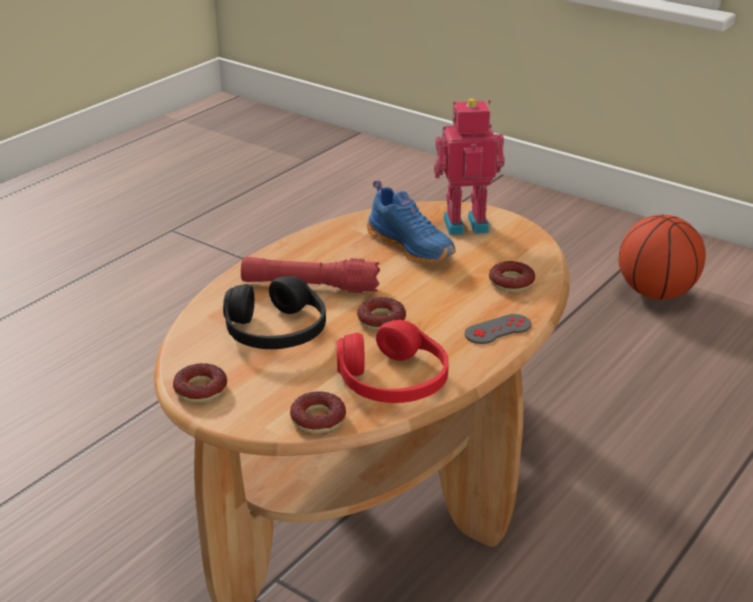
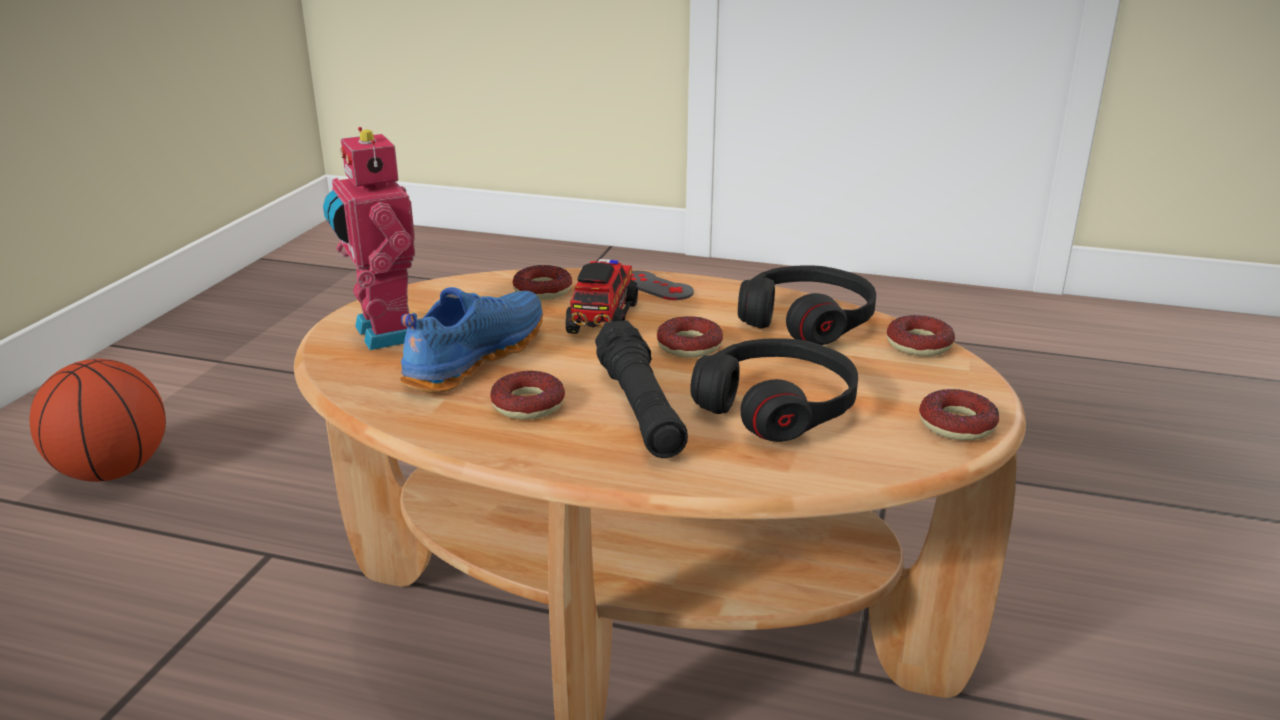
camera: 110 degrees left, 5 degrees down
red flashlight [241,257,380,293] -> black flashlight [595,320,688,458]
red headphones [337,320,449,403] -> black headphones [738,265,876,345]
none -> donut [490,371,565,420]
none -> toy truck [566,259,638,334]

